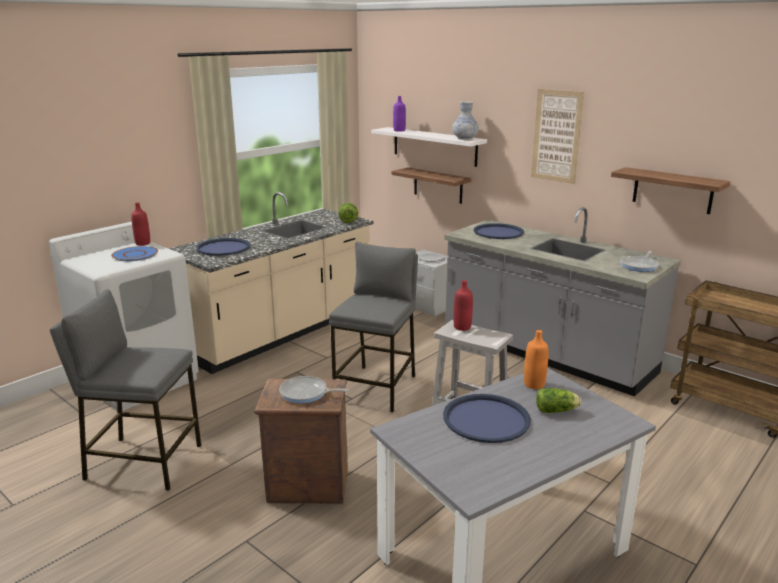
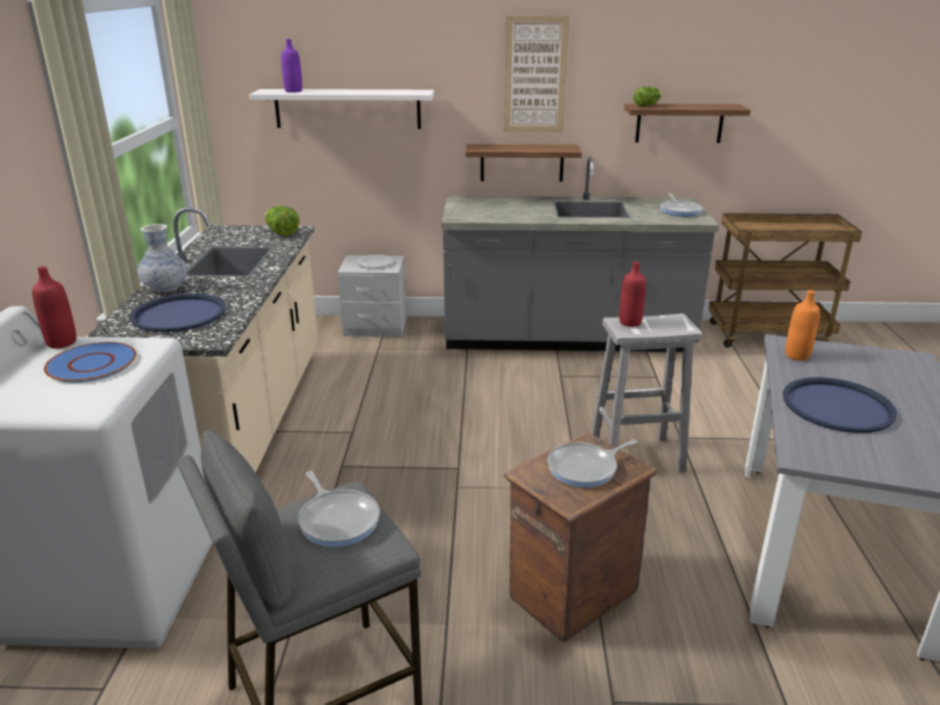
camera: 40 degrees left, 5 degrees up
grey stool [329,242,418,412] -> none
shelf [392,168,471,204] -> shelf moved to [466,144,582,182]
vase [452,101,479,140] -> vase moved to [137,224,187,292]
blue tray [474,223,524,239] -> none
lettuce [536,388,581,413] -> lettuce moved to [633,87,662,107]
none -> frying pan [298,471,380,547]

